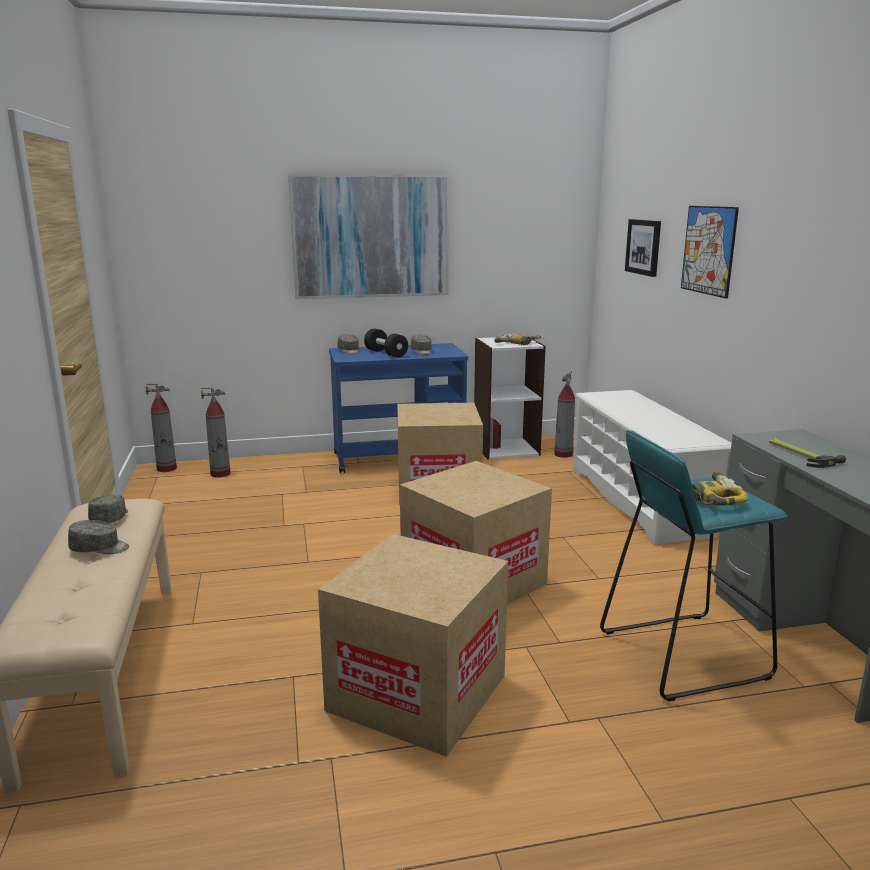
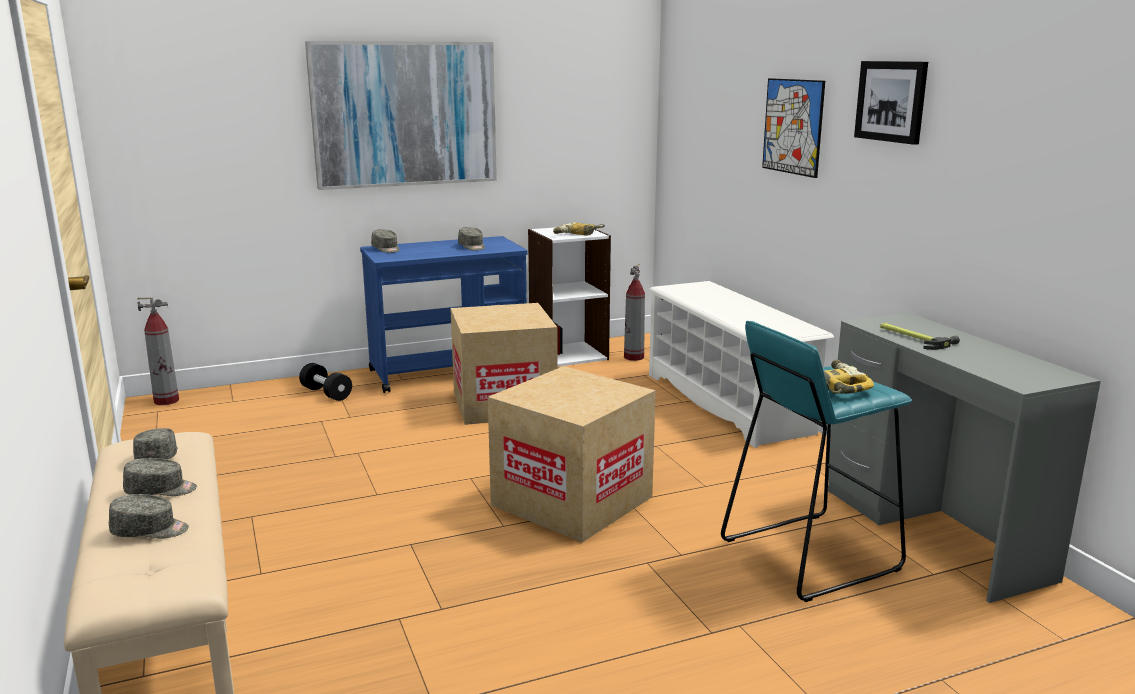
camera: 10 degrees left, 0 degrees up
fire extinguisher [201,388,231,478] -> none
cardboard box [318,534,508,757] -> none
black dumbbell [364,329,408,358] -> black dumbbell moved to [299,363,352,401]
picture [625,219,661,277] -> picture moved to [854,61,928,145]
none -> grey cap [109,494,189,538]

